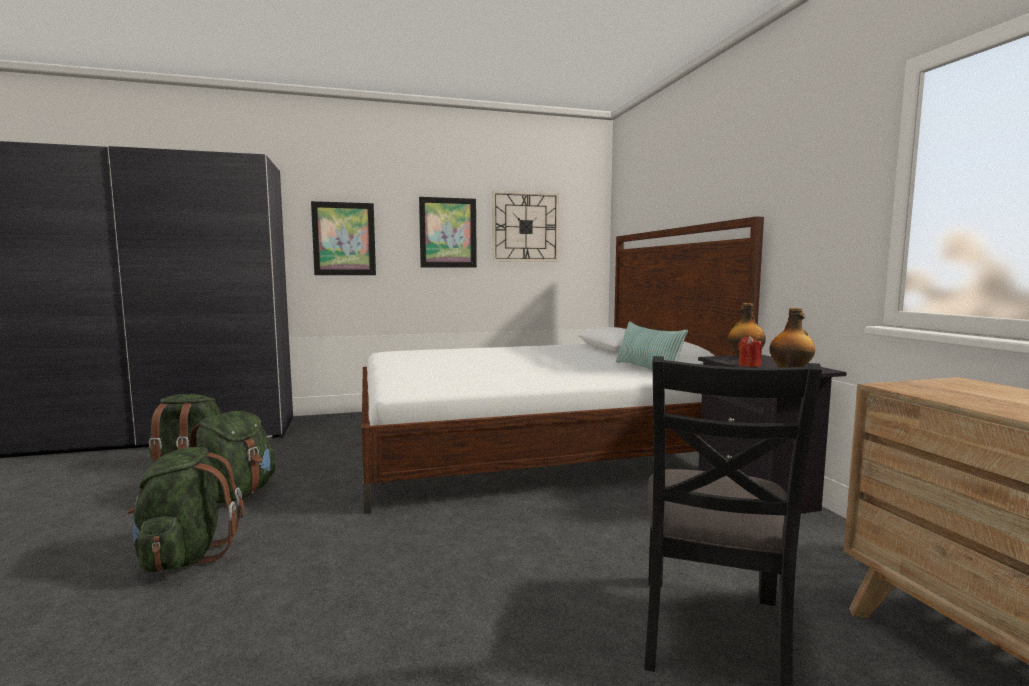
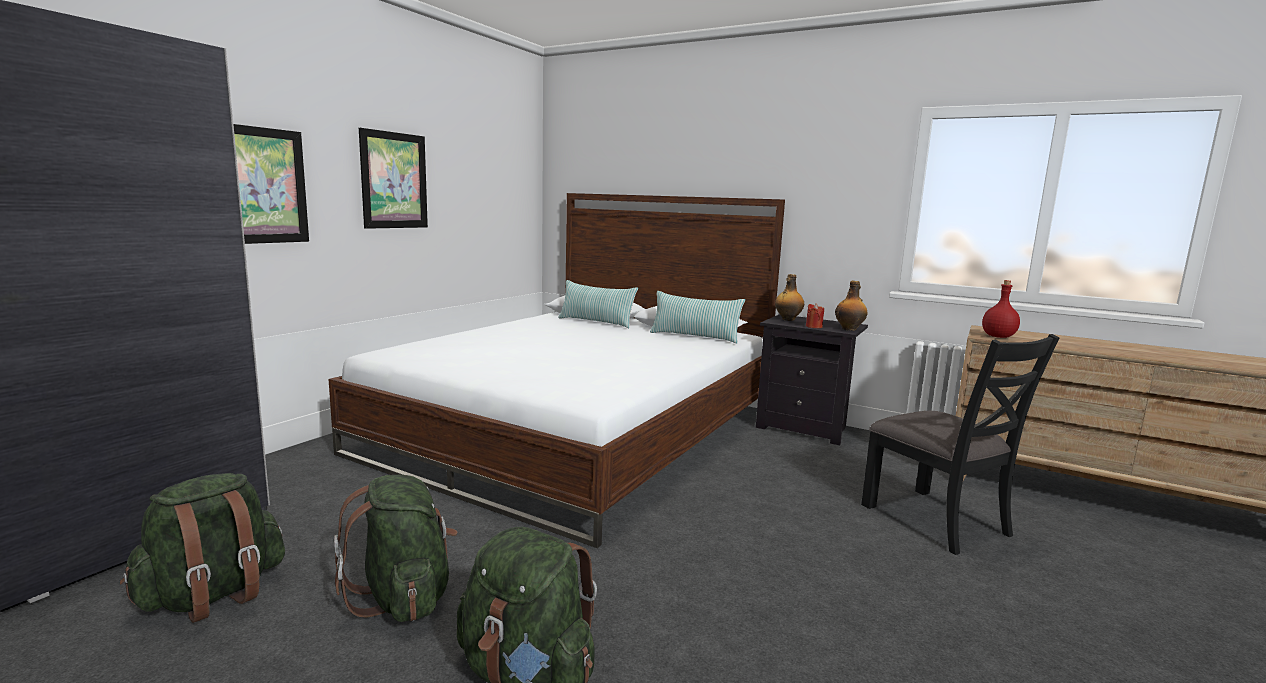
camera: 45 degrees left, 5 degrees up
wall clock [492,191,559,262] -> none
none -> pillow [558,280,638,328]
none -> red bottle [982,280,1020,338]

